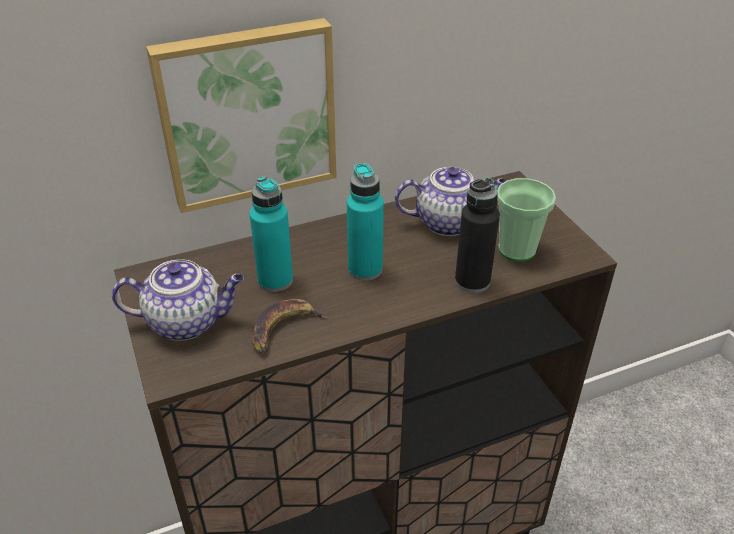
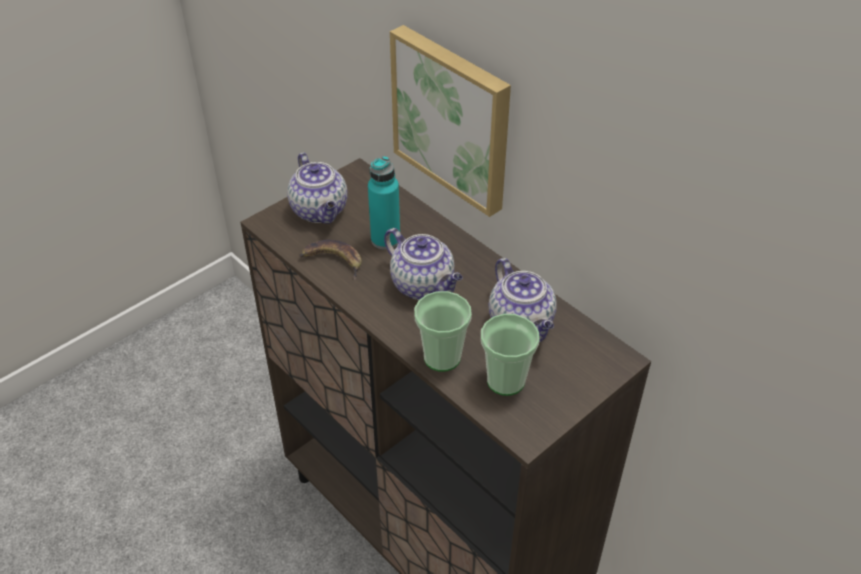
camera: 70 degrees right, 5 degrees up
turquoise bottle [347,163,384,281] -> teapot [384,228,463,300]
black bottle [455,178,500,293] -> cup [414,291,472,372]

